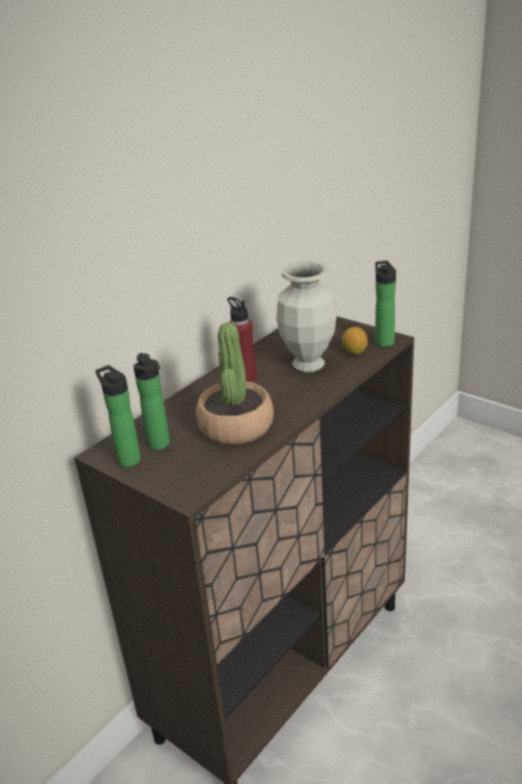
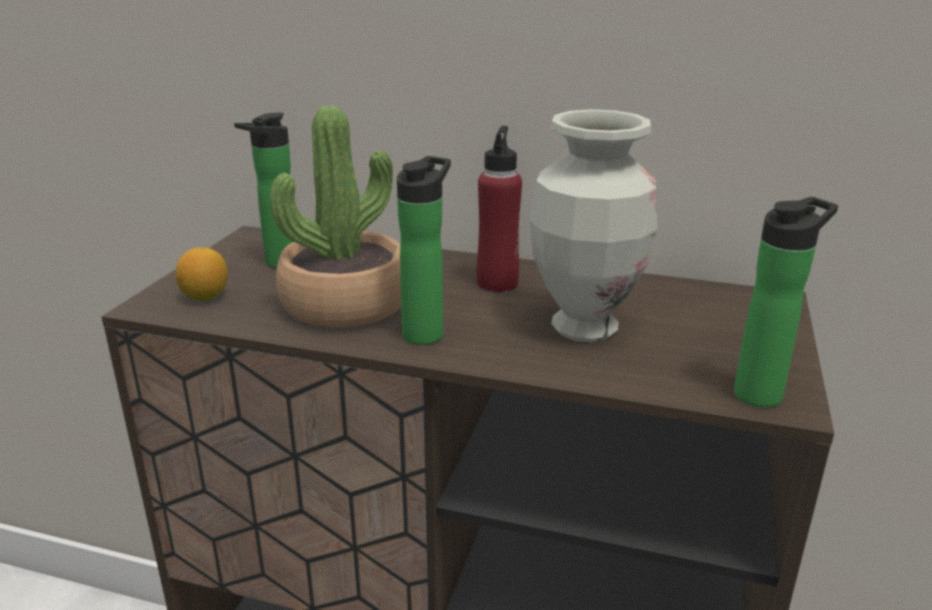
camera: 65 degrees right, 5 degrees down
bottle [95,365,141,467] -> bottle moved to [397,156,451,345]
lemon [342,327,368,355] -> lemon moved to [175,247,228,301]

